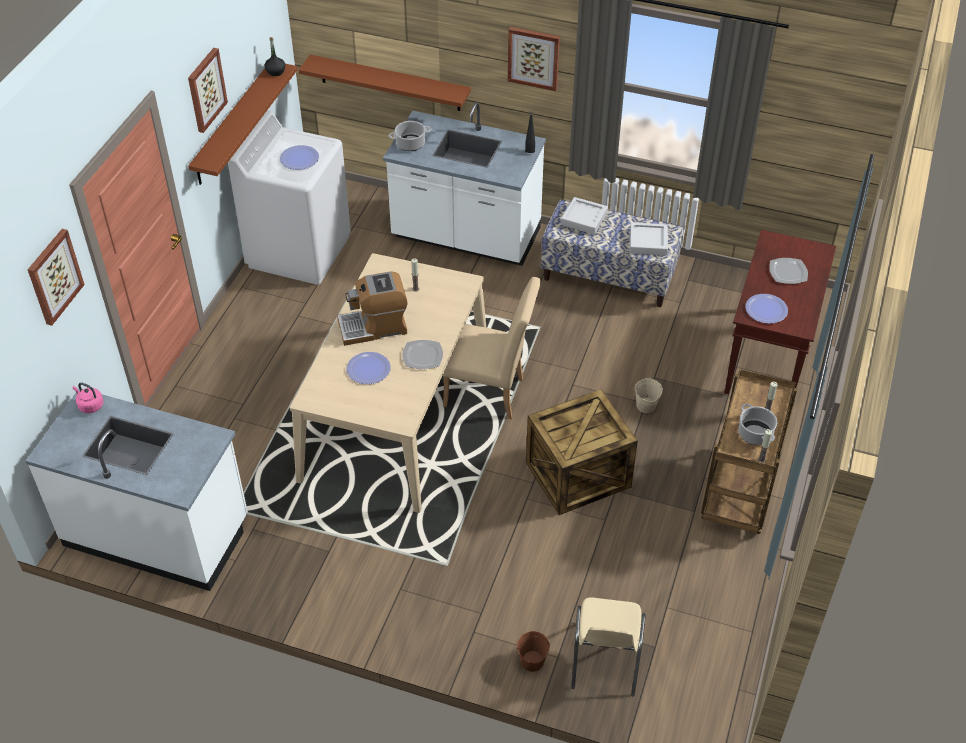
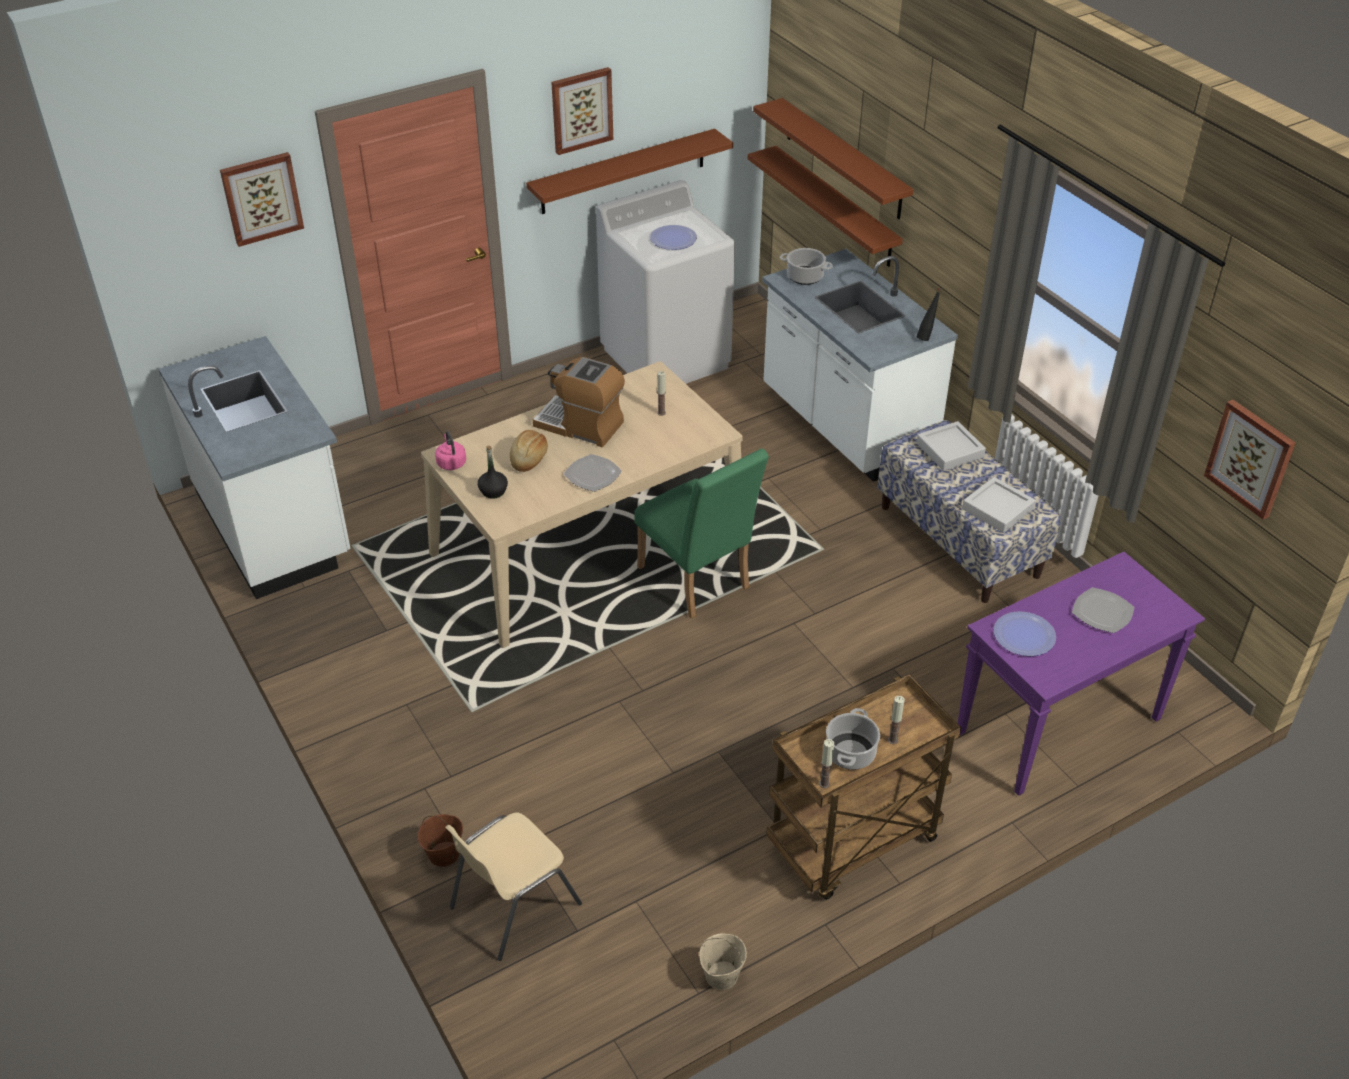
camera: 40 degrees right, 5 degrees down
pink kettle [73,382,103,413] -> pink kettle moved to [435,431,466,470]
black bottle [264,37,286,76] -> black bottle moved to [478,446,508,499]
plate [346,352,391,384] -> bread [510,430,548,472]
beige chair [443,277,541,419] -> green chair [634,448,769,618]
picture [508,27,560,91] -> picture moved to [1204,400,1296,520]
crate [526,389,638,515] -> none
beige bucket [635,378,663,413] -> beige bucket moved to [699,933,747,990]
brown console table [724,230,836,394] -> purple console table [958,552,1205,796]
none -> brown shelf [753,98,914,219]

